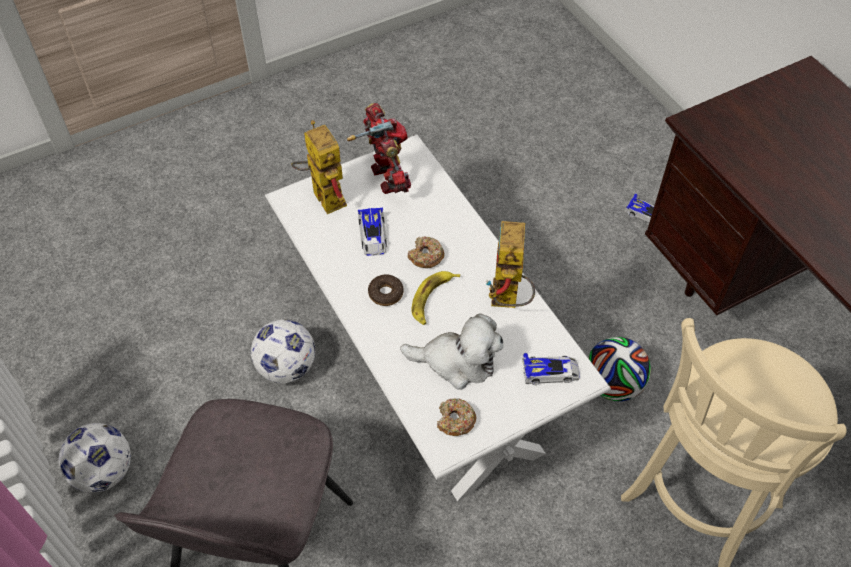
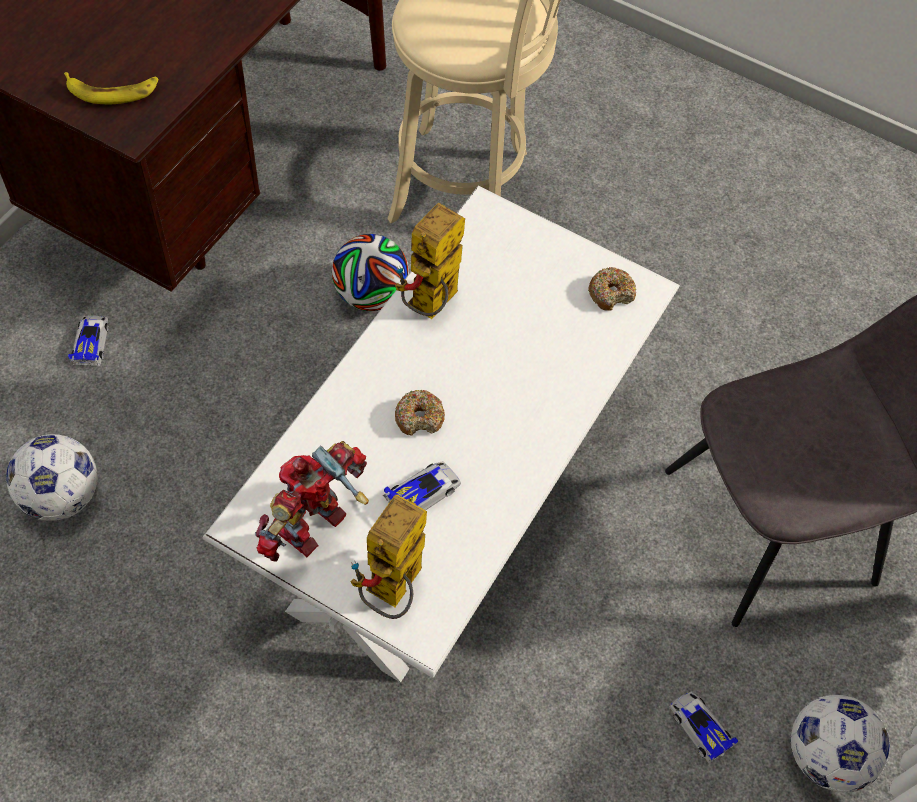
camera: 125 degrees left, 5 degrees up
football [251,319,315,383] -> football moved to [6,434,98,521]
donut [368,274,404,306] -> none
plush toy [400,313,504,390] -> none
banana [412,271,460,325] -> banana moved to [64,72,159,104]
toy robot [486,221,535,308] -> toy robot turned 150 degrees clockwise [395,202,465,319]
toy car [522,353,580,385] -> toy car moved to [670,692,738,764]

